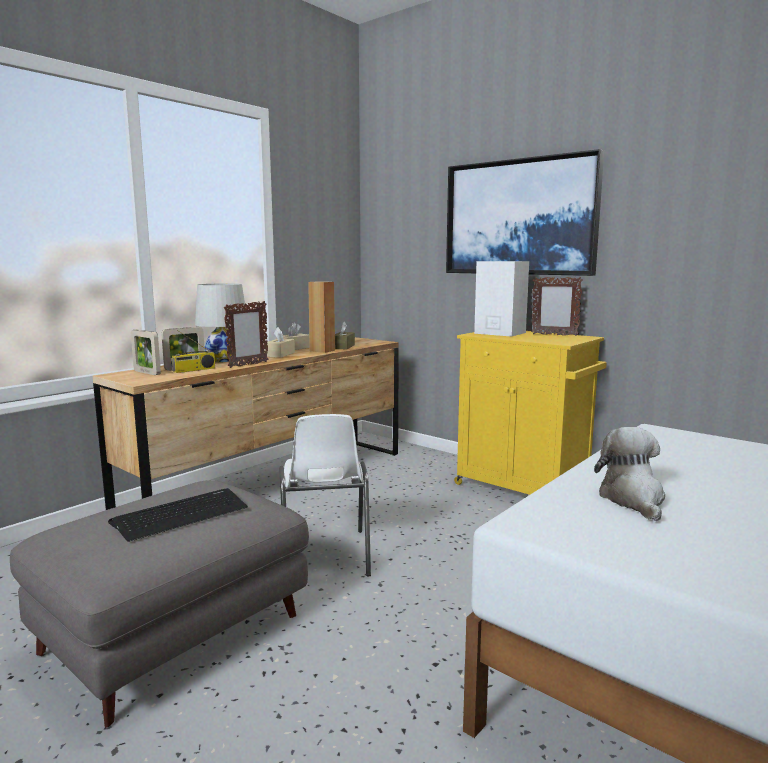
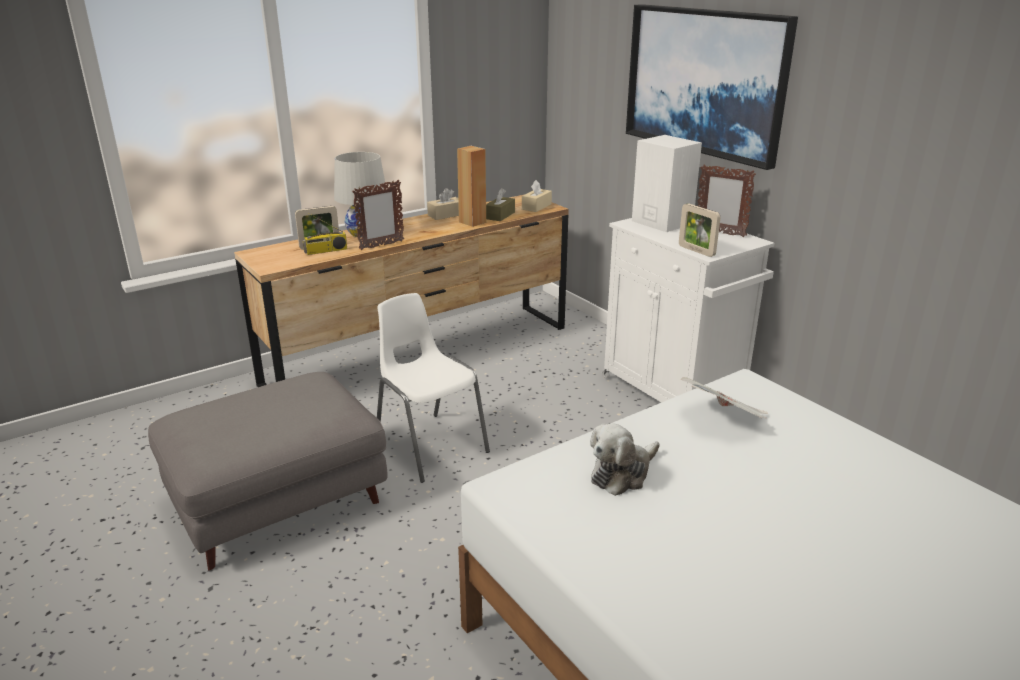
camera: 15 degrees right, 15 degrees up
keyboard [108,488,248,542] -> none
picture frame [131,330,161,375] -> picture frame moved to [679,203,721,257]
beige tissue box [265,327,295,358] -> beige tissue box moved to [522,180,552,212]
white chair [279,414,371,577] -> white chair turned 135 degrees clockwise [377,293,490,483]
yellow cabinet [454,331,607,495] -> white cabinet [602,218,775,402]
plush toy [594,427,665,521] -> plush toy turned 150 degrees counterclockwise [590,423,660,496]
none -> newspaper [681,377,768,418]

